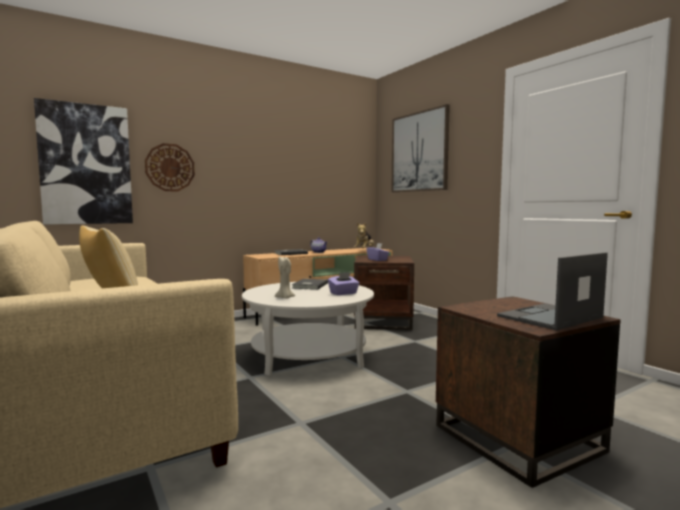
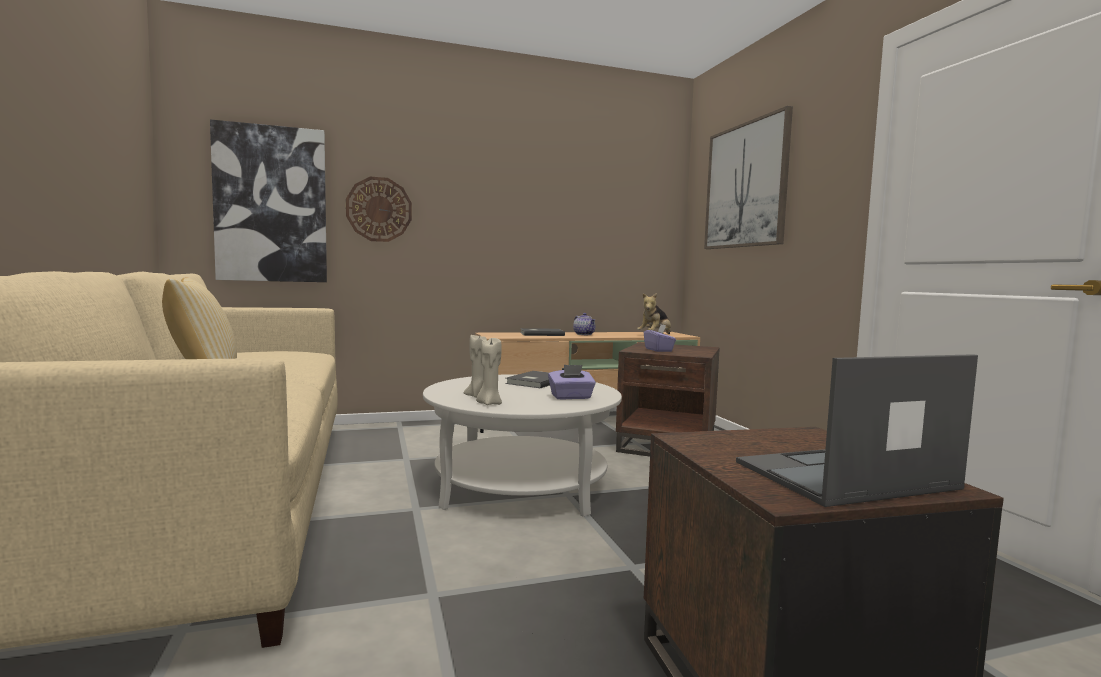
camera: 15 degrees right, 0 degrees up
none -> beige candle [476,337,502,405]

